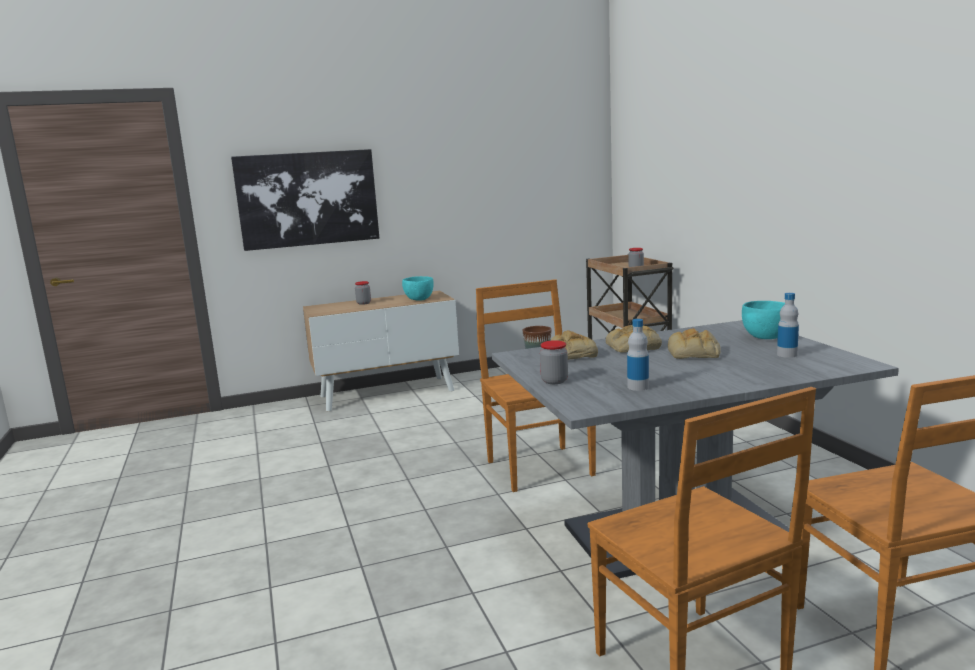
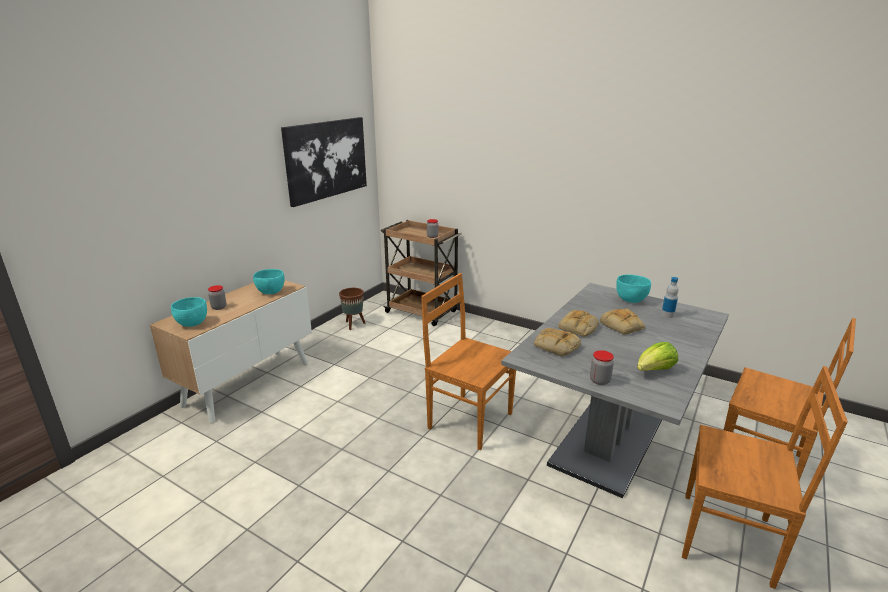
camera: 40 degrees left, 10 degrees up
picture [231,149,379,251] -> picture moved to [281,117,367,207]
bottle [627,319,649,391] -> lettuce [637,342,678,371]
none -> turquoise bowl [171,297,207,327]

